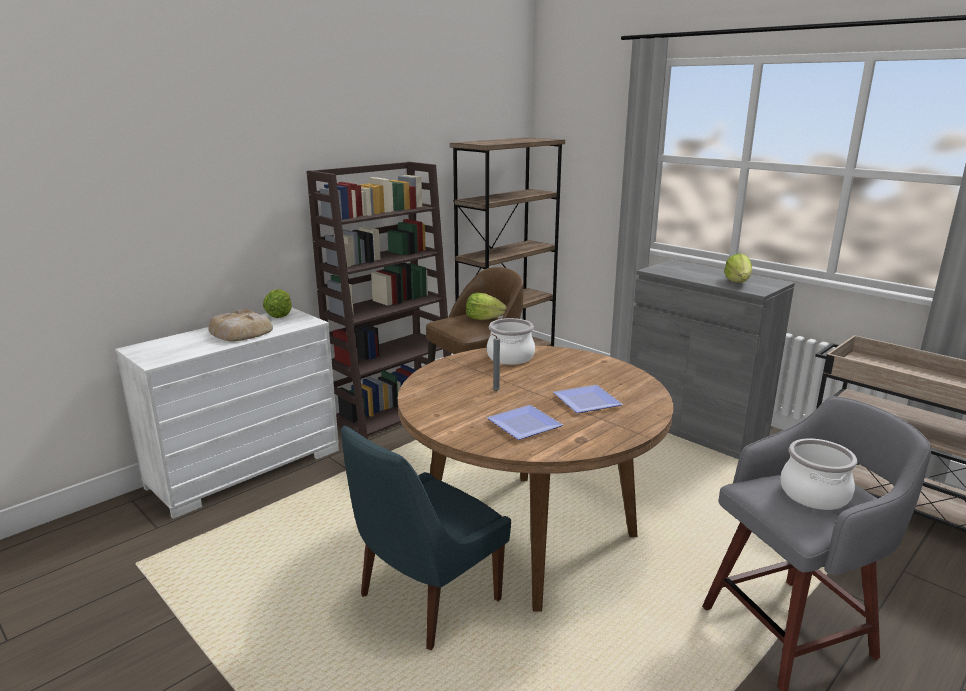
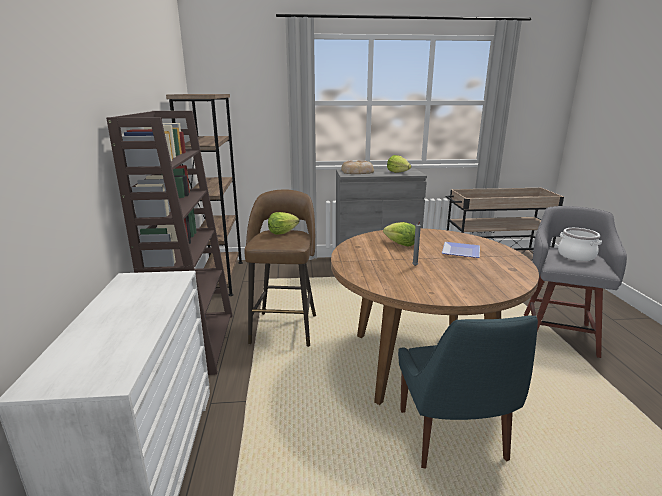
camera: 50 degrees left, 0 degrees up
bread [208,309,273,341] -> bread moved to [341,160,374,174]
lettuce [263,289,292,318] -> lettuce moved to [383,222,415,246]
cooking pot [487,318,535,365] -> none
plate [487,405,563,440] -> none

